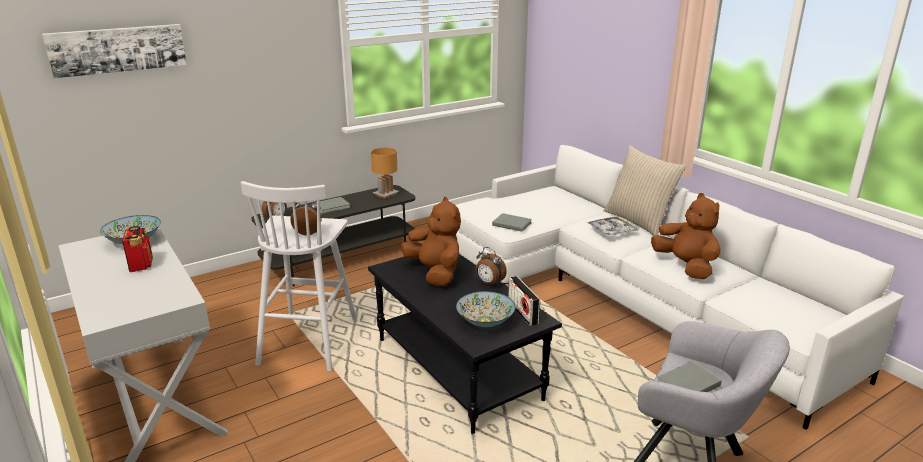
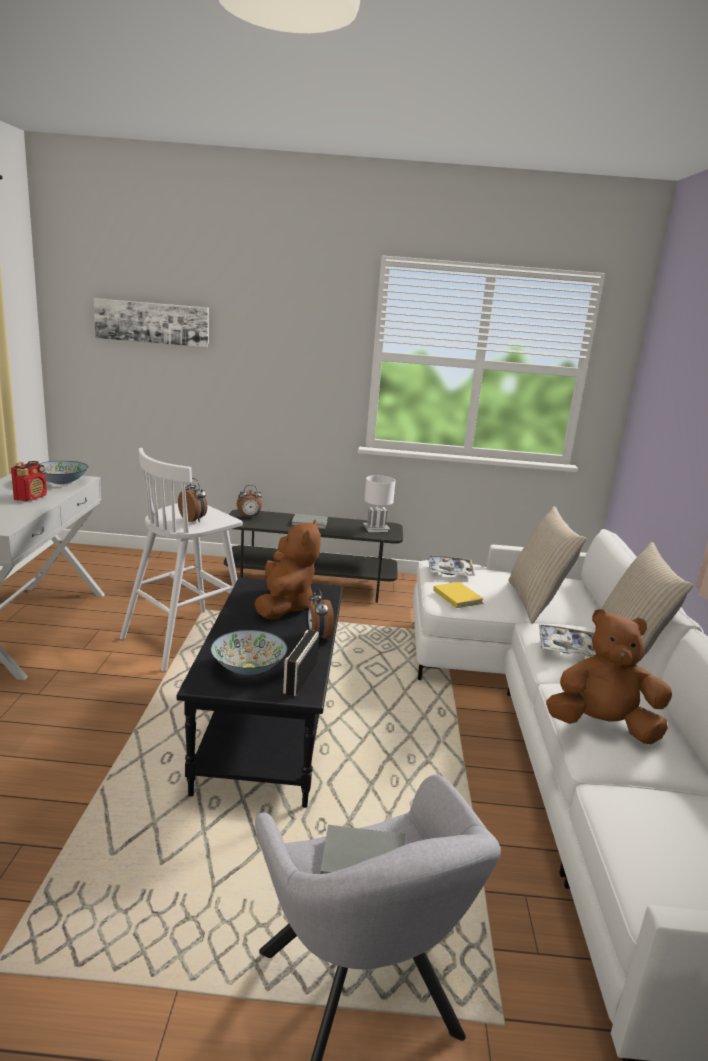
camera: 35 degrees right, 5 degrees down
brown table lamp [371,147,399,199] -> white table lamp [363,475,395,532]
grey book [492,213,532,232] -> yellow book [433,582,483,608]
brown plush toy [651,193,721,279] -> brown plush toy turned 90 degrees counterclockwise [546,609,672,744]
none -> tray [428,556,475,576]
none -> beige pillow [508,506,586,624]

